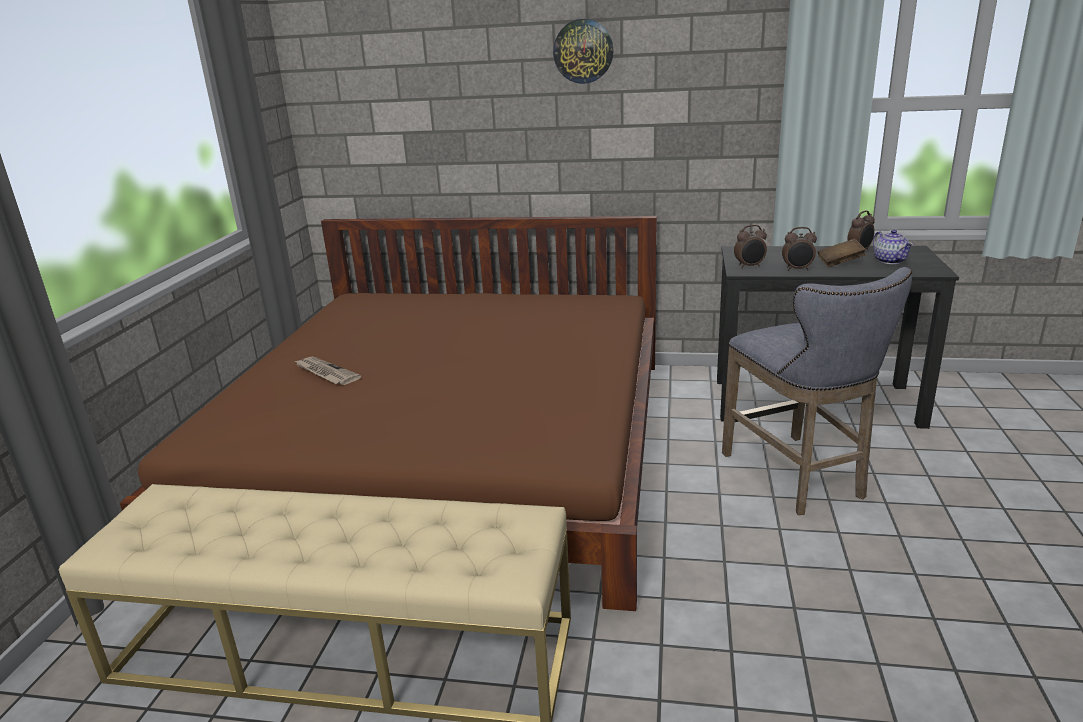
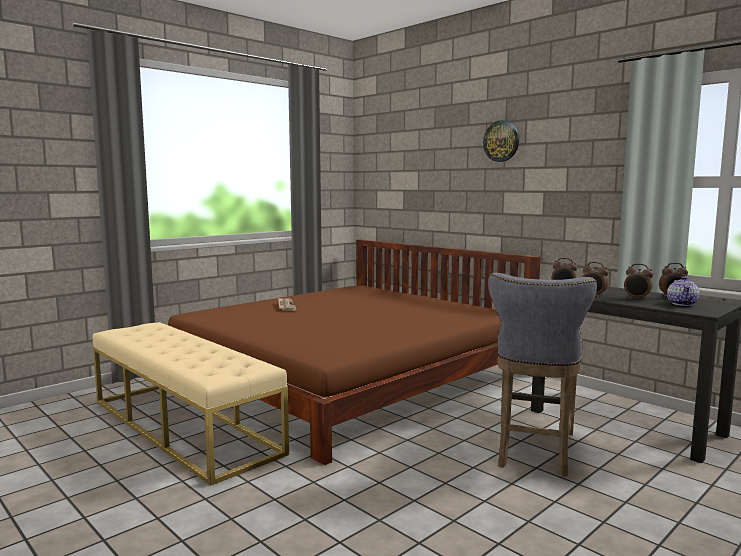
camera: 35 degrees right, 15 degrees down
brown book [818,238,866,267] -> alarm clock [624,264,653,300]

